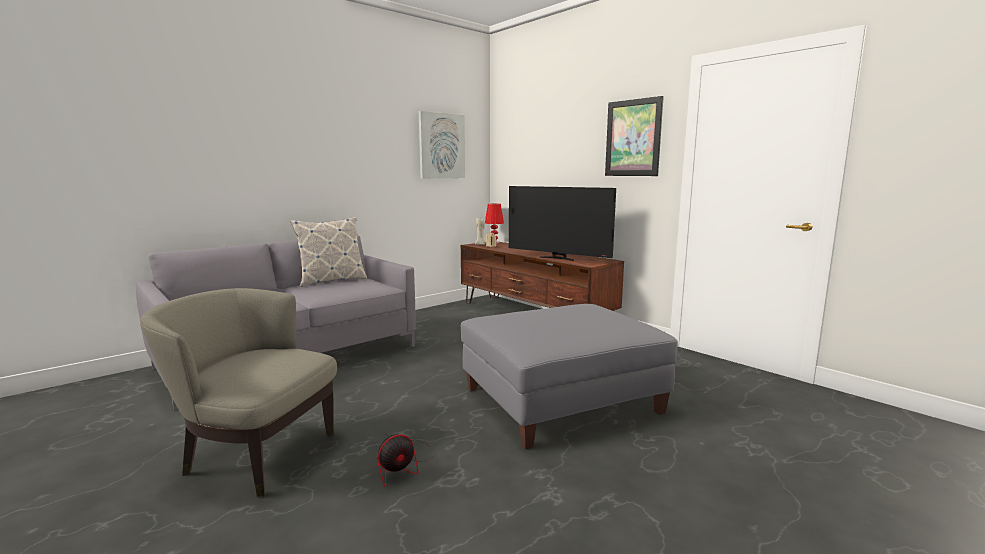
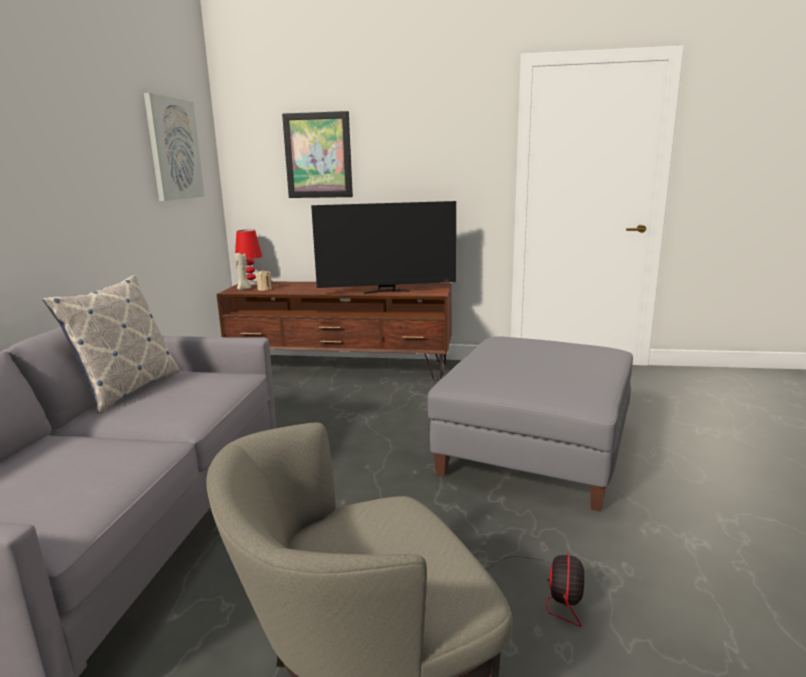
camera: 40 degrees left, 5 degrees up
picture [605,96,664,176] -> picture moved to [282,111,353,198]

